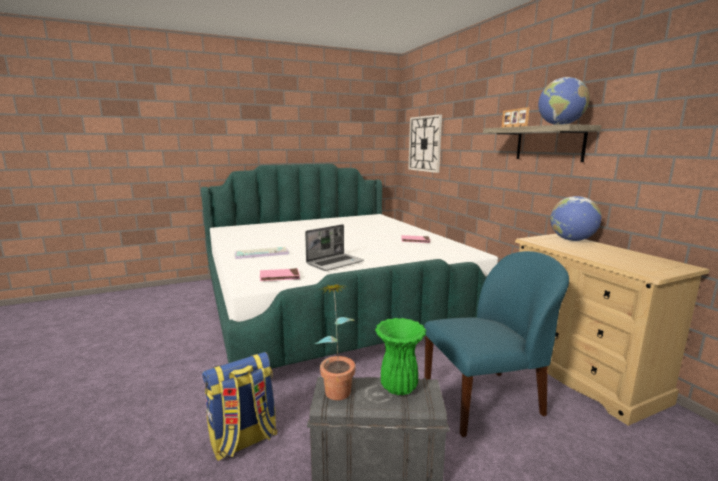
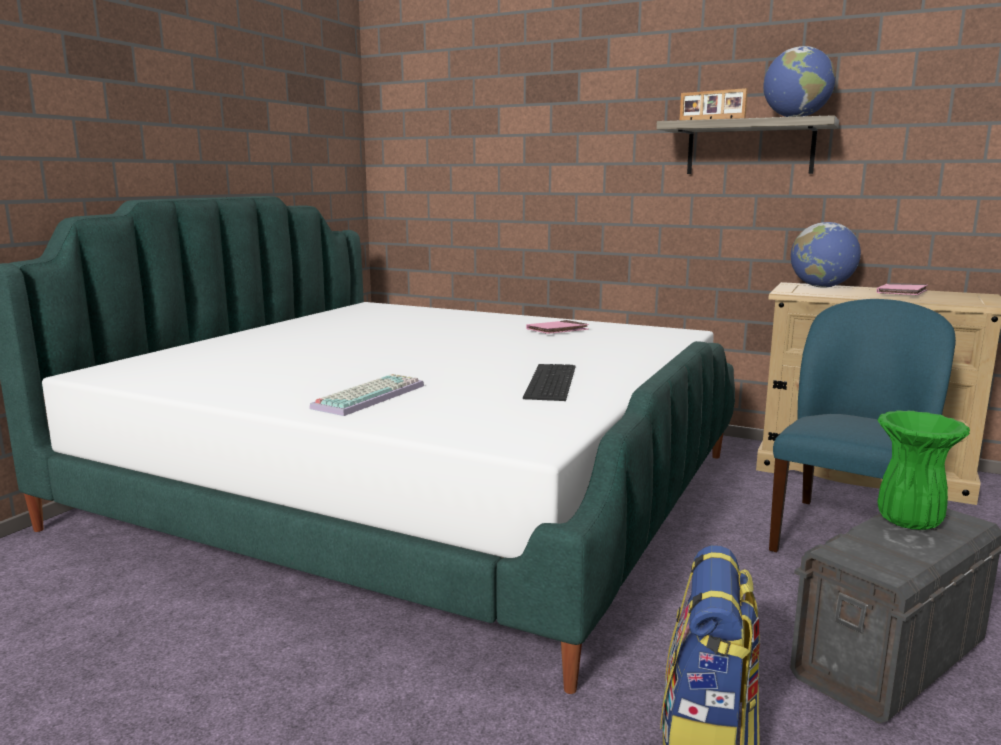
camera: 40 degrees left, 0 degrees up
pink book [260,268,300,281] -> pink book moved to [876,283,927,295]
laptop [305,224,364,271] -> keyboard [523,364,576,401]
potted plant [315,284,356,400] -> none
wall clock [408,114,442,173] -> none

